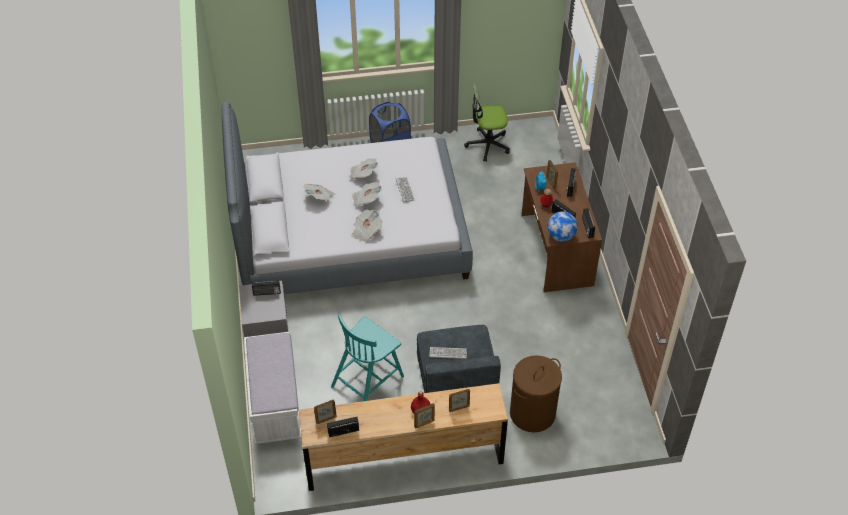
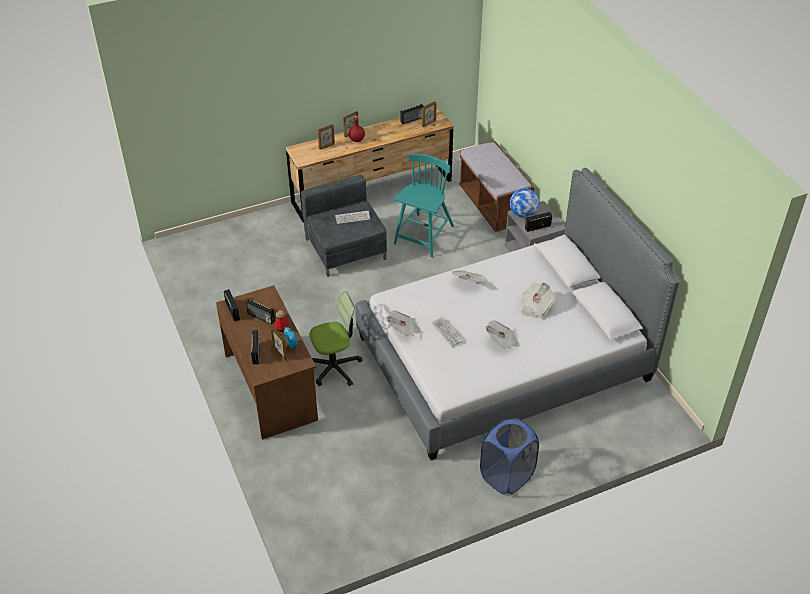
camera: 165 degrees right, 5 degrees down
white bench [244,332,302,444] -> brown bench [459,141,534,232]
newspaper [352,182,382,206] -> newspaper moved to [386,310,422,337]
office chair [464,84,510,162] -> office chair moved to [310,291,362,386]
brown laundry basket [510,355,562,432] -> none
globe [547,211,578,242] -> globe moved to [510,188,539,218]

